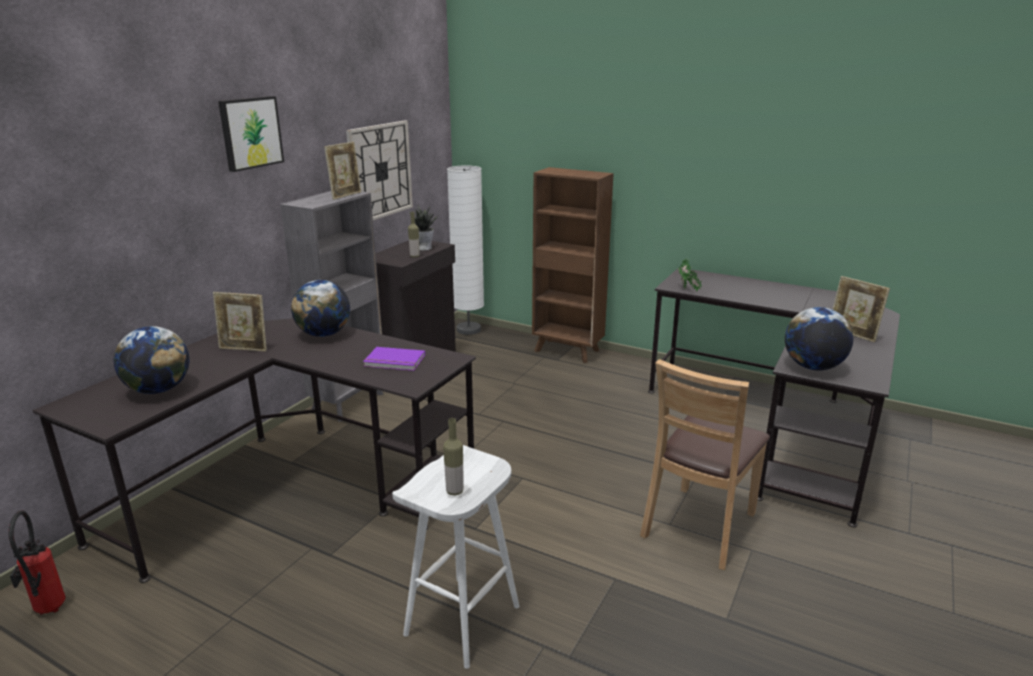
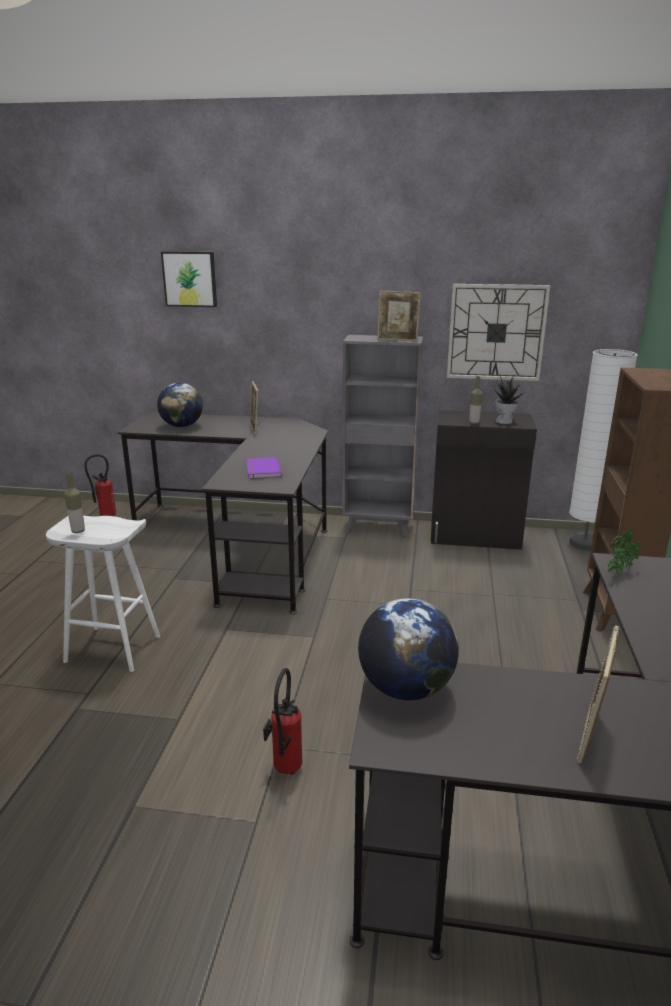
camera: 70 degrees right, 0 degrees up
picture [218,96,284,172] -> picture moved to [161,251,217,307]
globe [291,280,350,337] -> none
brown chair [640,359,770,570] -> fire extinguisher [263,668,302,775]

